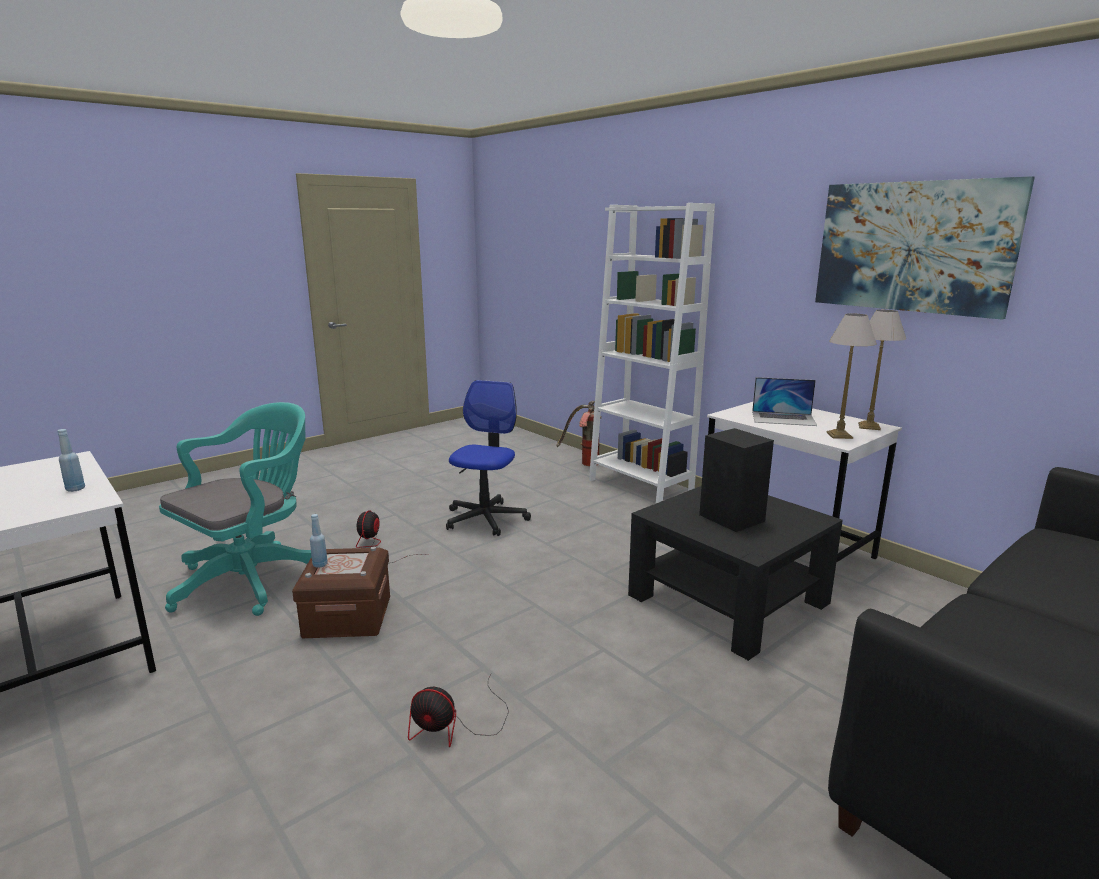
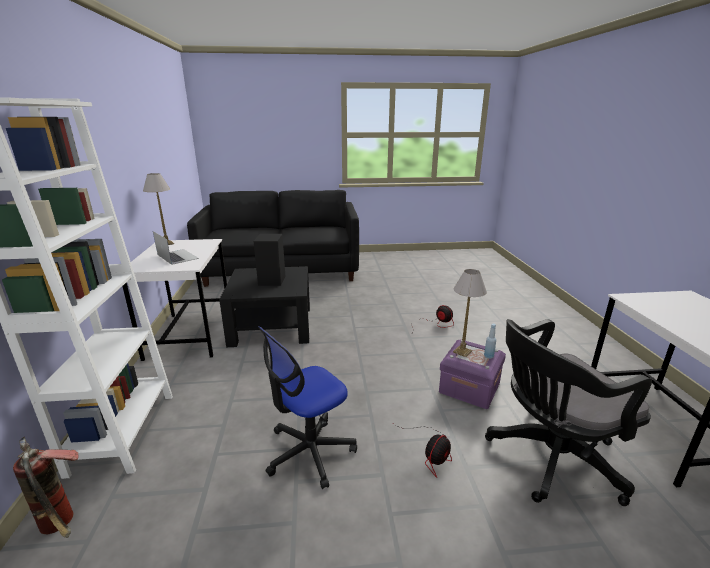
camera: 145 degrees left, 5 degrees up
blue bottle [57,429,85,492] -> none
turquoise office chair [159,402,312,616] -> black office chair [485,319,652,506]
brown storage box [292,547,390,638] -> purple storage box [439,339,506,409]
picture [815,176,1035,320] -> none
table lamp [827,313,877,439] -> table lamp moved to [453,269,487,357]

